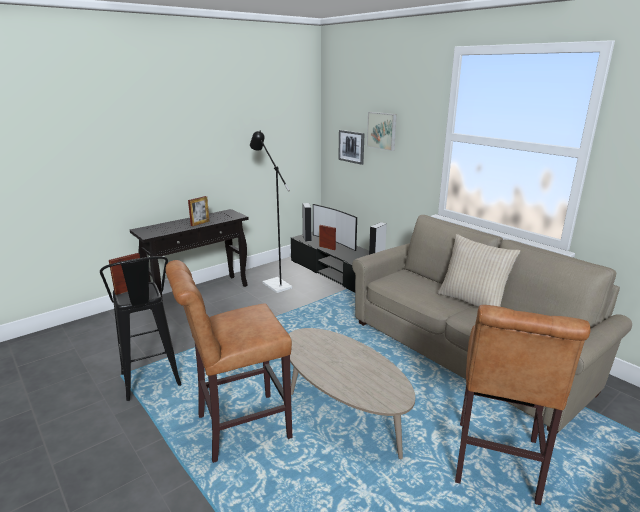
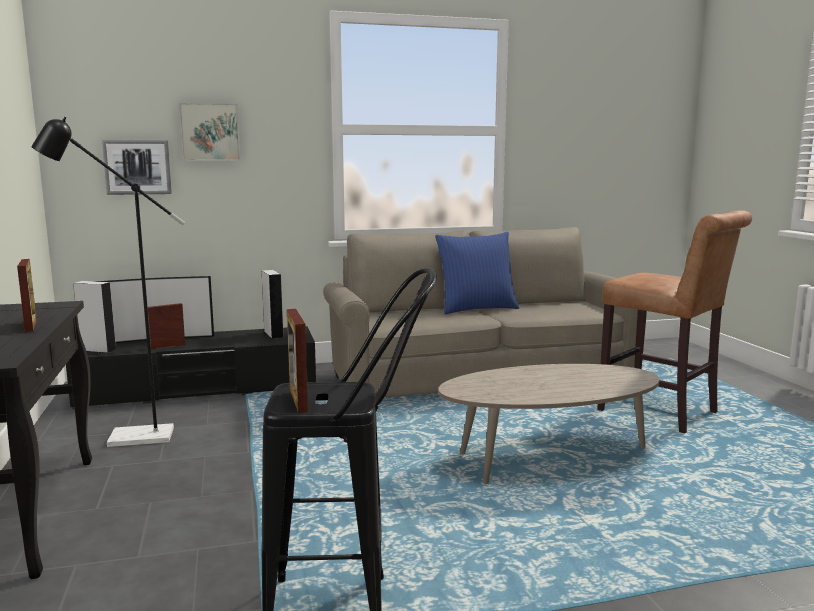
camera: 65 degrees left, 10 degrees down
brown stool [166,260,293,463] -> none
beige pillow [437,234,520,307] -> blue pillow [435,232,519,314]

